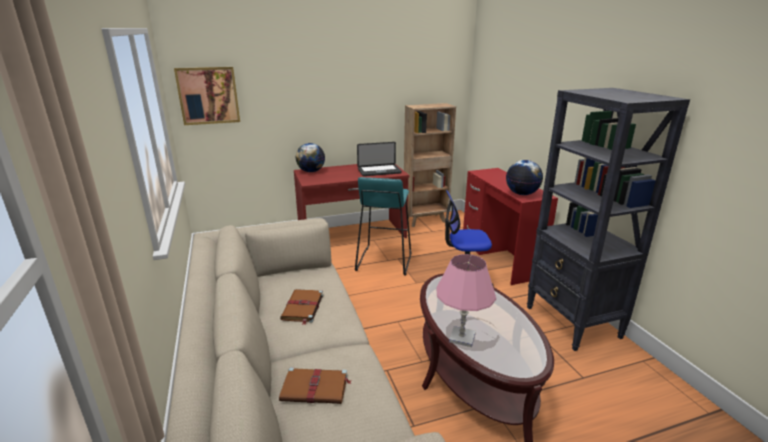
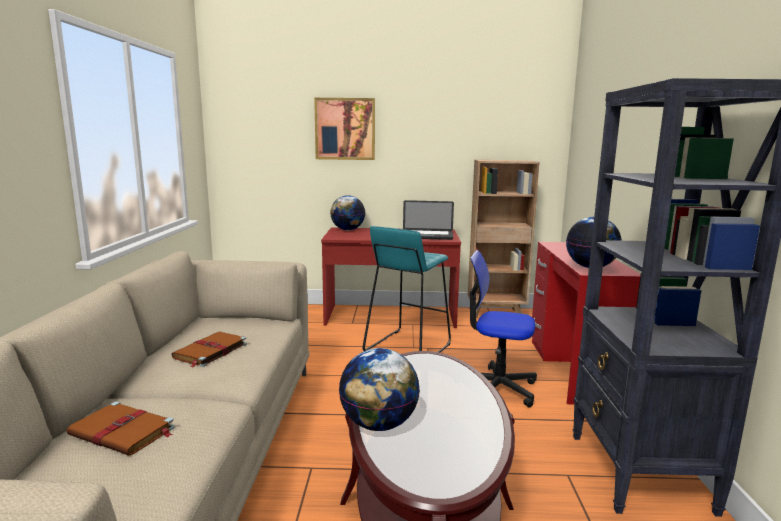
camera: 20 degrees right, 10 degrees down
picture [174,67,240,125] -> picture moved to [314,98,375,160]
pink table lamp [436,254,496,347] -> globe [339,348,420,431]

